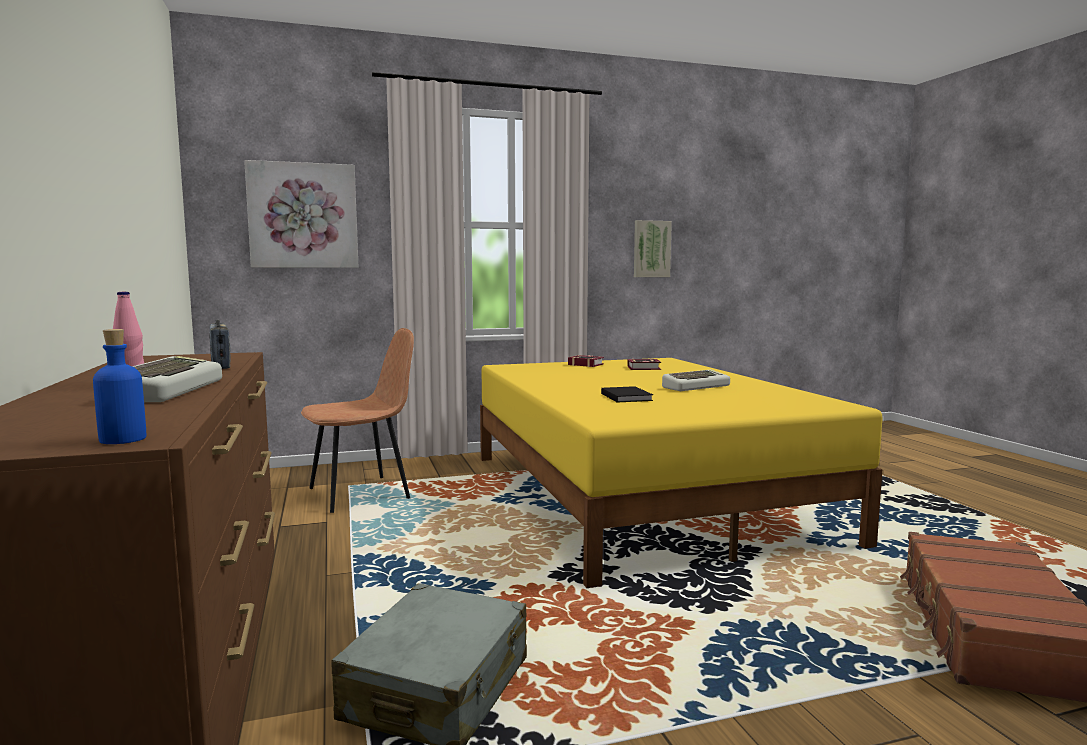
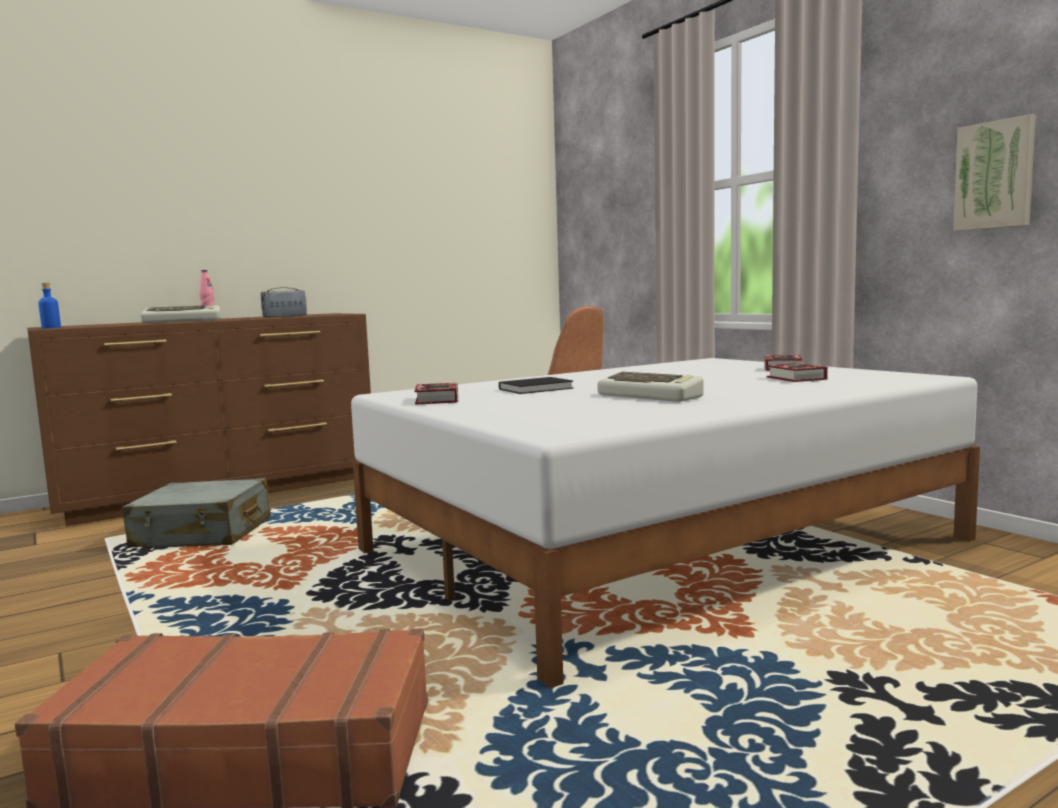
camera: 75 degrees right, 0 degrees up
picture [244,160,359,268] -> none
yellow bed [480,358,883,588] -> white bed [351,358,980,688]
none -> book [414,383,459,405]

